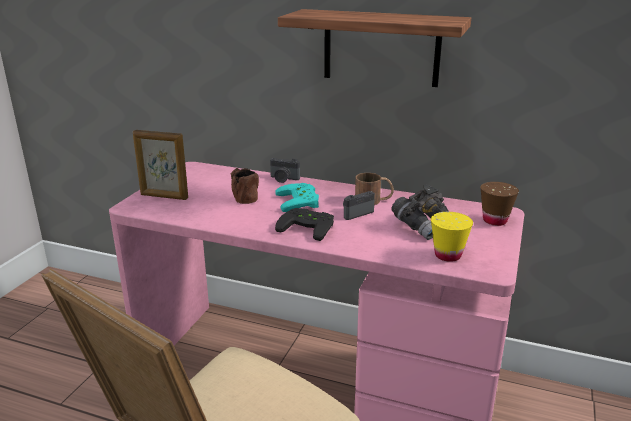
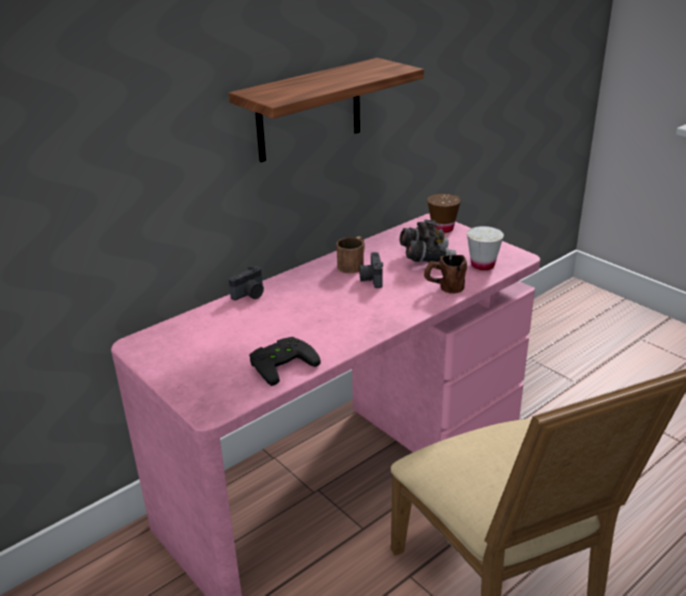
camera: 60 degrees left, 5 degrees up
picture frame [133,130,188,200] -> none
brown mug [231,168,259,204] -> brown mug moved to [424,255,467,294]
turquoise game controller [275,183,319,212] -> none
black game controller [275,208,334,241] -> black game controller moved to [249,337,321,386]
yellow cup [431,212,473,262] -> white cup [467,226,504,270]

